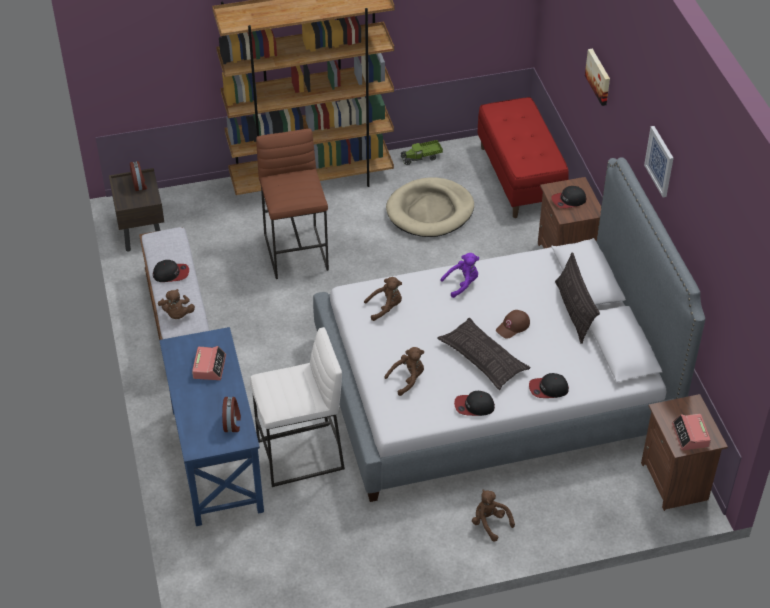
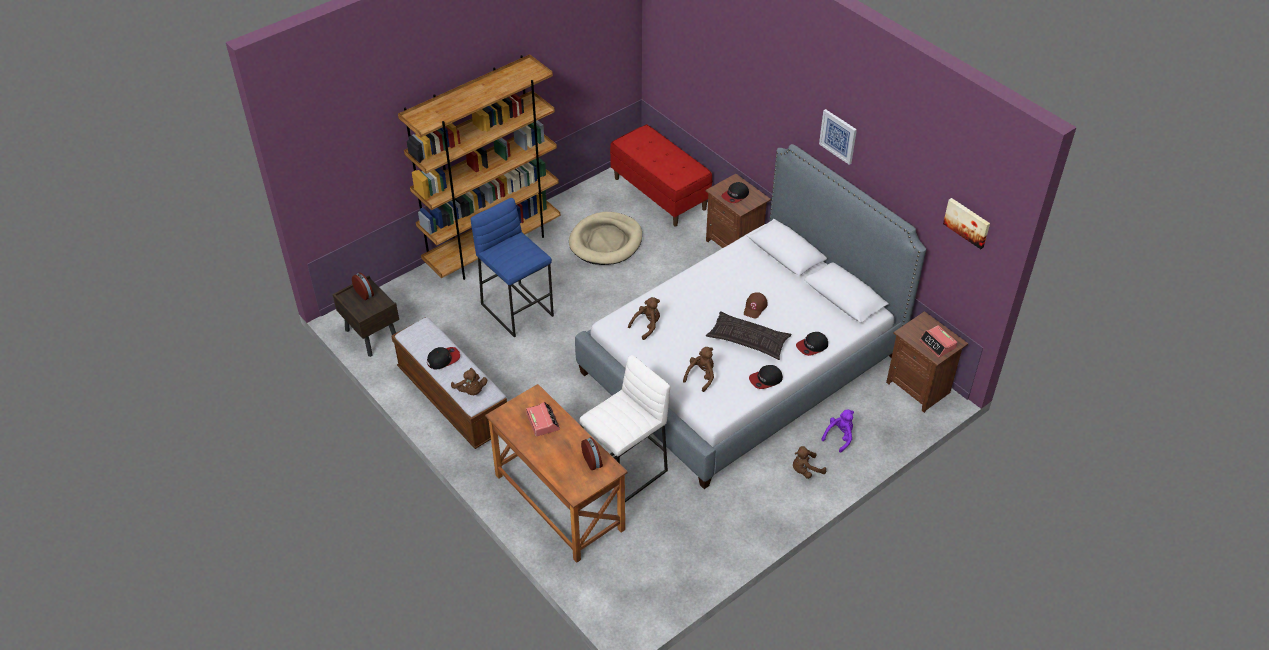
camera: 25 degrees left, 0 degrees up
blue desk [159,327,264,526] -> brown desk [485,384,628,563]
brown stool [256,129,329,279] -> blue stool [471,198,554,338]
toy truck [401,140,443,165] -> none
purple plush toy [441,253,479,298] -> purple plush toy moved to [822,409,854,453]
brown plush toy [472,490,515,542] -> brown plush toy turned 45 degrees counterclockwise [793,446,826,479]
pillow [555,252,600,343] -> none
picture [585,49,610,106] -> picture moved to [943,198,990,249]

